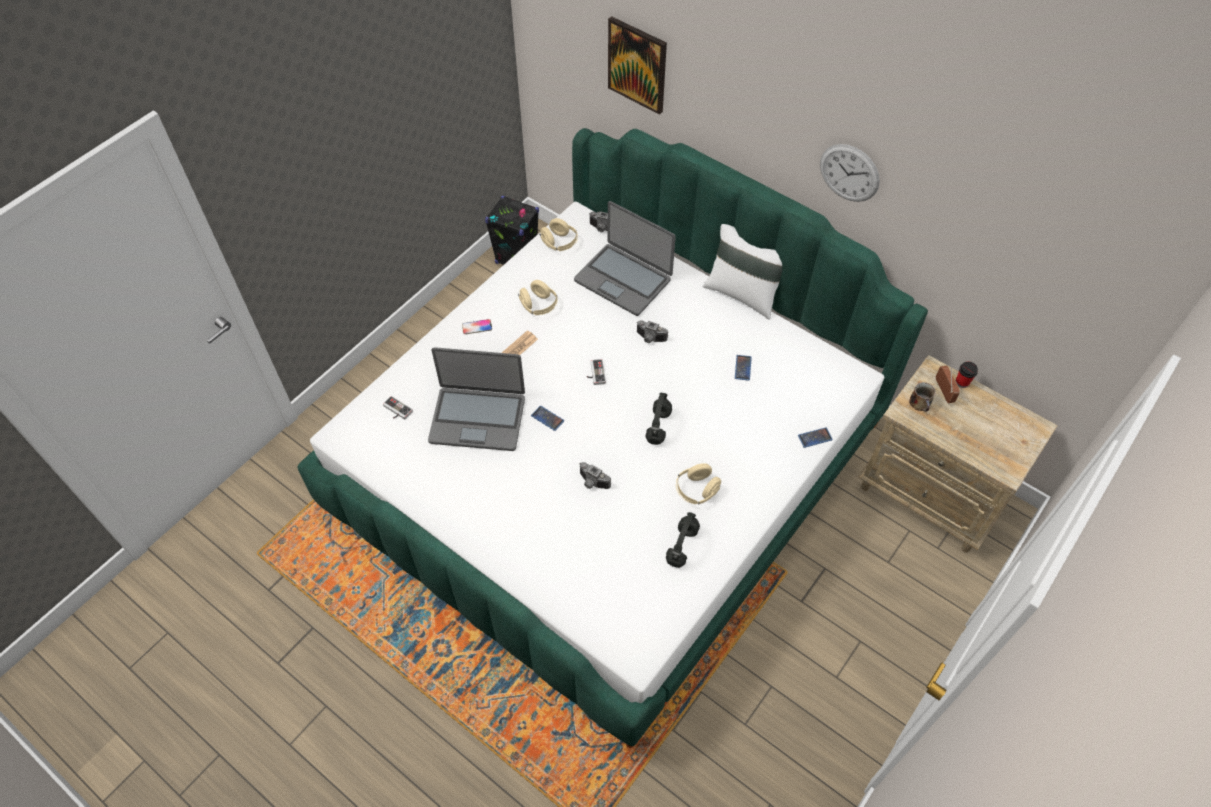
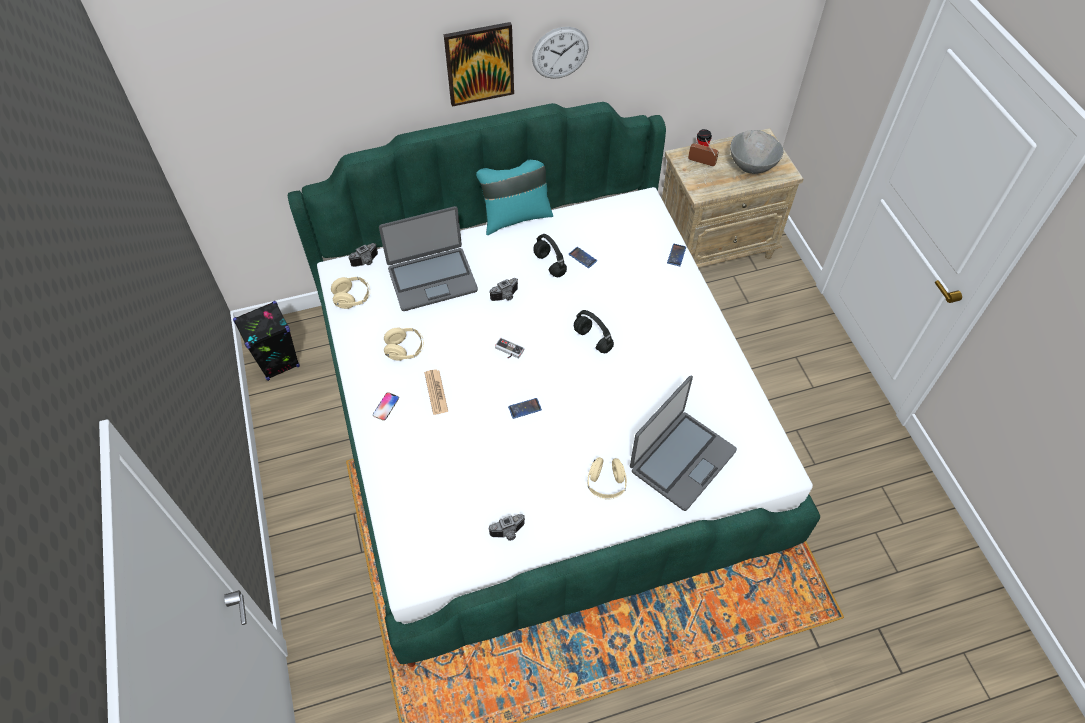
camera: 55 degrees left, 0 degrees up
game controller [383,396,413,420] -> none
laptop [428,347,525,451] -> laptop moved to [630,376,737,511]
camera [579,462,611,489] -> camera moved to [488,514,525,541]
picture [608,16,667,114] -> picture moved to [444,22,514,107]
black headphones [666,512,700,568] -> black headphones moved to [533,234,567,277]
beige headphones [676,463,721,505] -> beige headphones moved to [587,457,627,499]
white pillow [703,224,782,320] -> turquoise pillow [476,160,553,235]
mug [909,382,936,412] -> none
none -> grey bowl [730,130,783,174]

